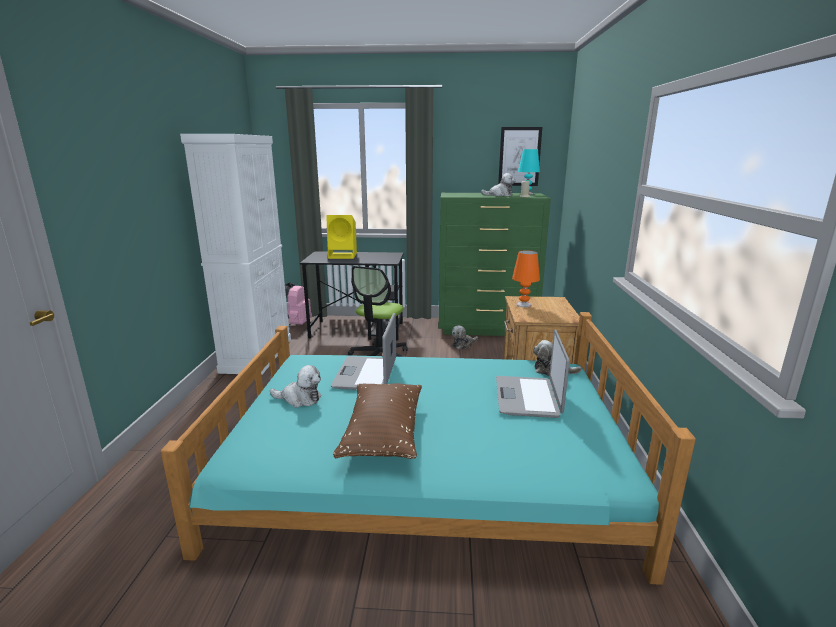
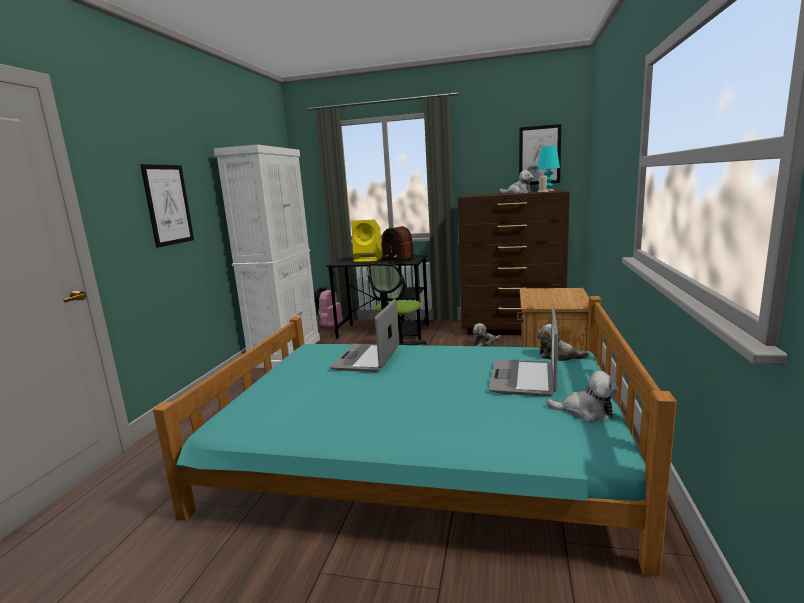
camera: 10 degrees right, 5 degrees down
plush toy [270,365,321,408] -> plush toy moved to [546,371,619,423]
brown pillow [333,383,422,459] -> none
green dresser [439,193,551,336] -> brown dresser [458,190,570,335]
orange table lamp [512,250,540,307] -> none
none -> picture [140,164,194,248]
none -> radio [382,226,415,262]

